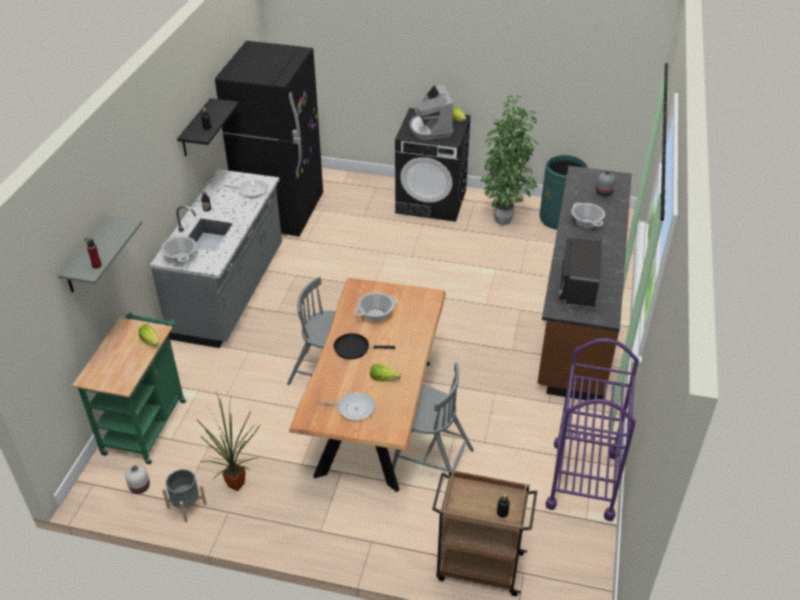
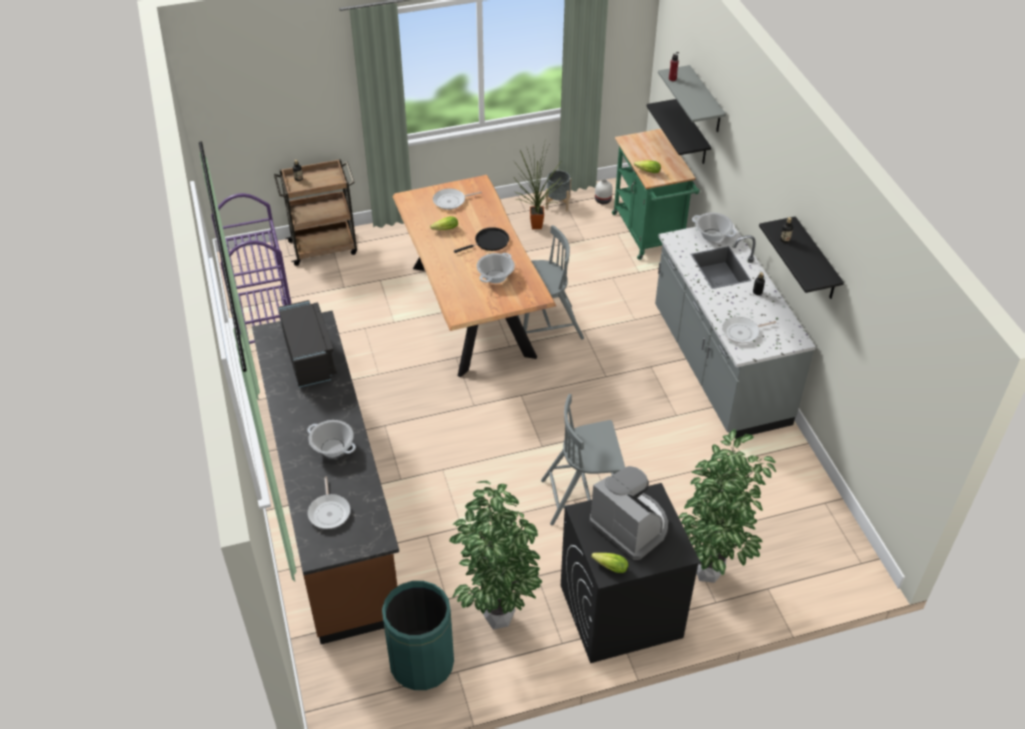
camera: 150 degrees right, 5 degrees up
black fridge [215,41,323,236] -> none
grey chair [392,362,474,474] -> grey chair moved to [541,394,625,525]
grey vase [596,171,615,196] -> frying pan [307,477,350,529]
none -> black shelf [647,99,711,164]
none -> potted plant [679,429,776,583]

